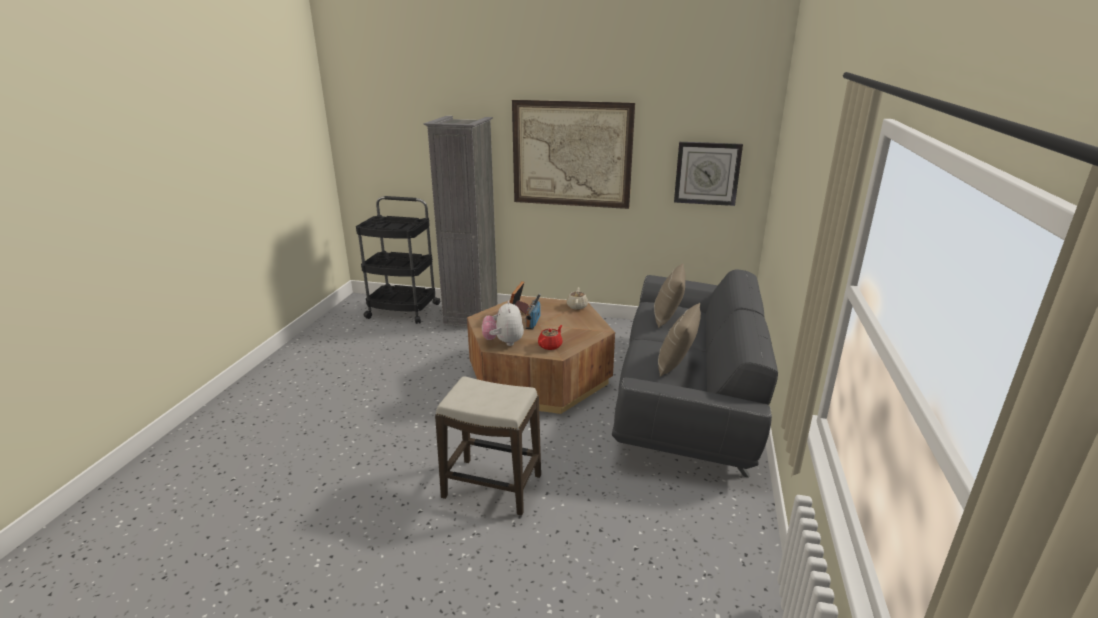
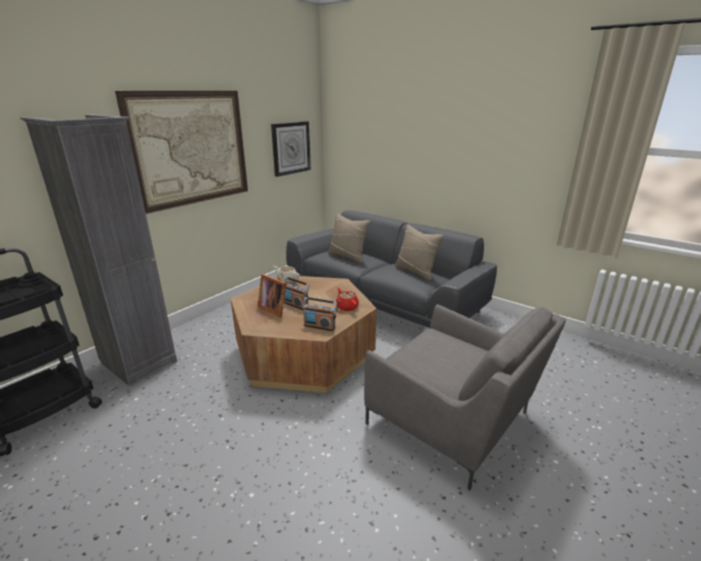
camera: 65 degrees left, 0 degrees up
stool [435,376,541,516] -> grey armchair [364,304,566,490]
plush toy [482,300,524,346] -> radio [303,297,337,331]

